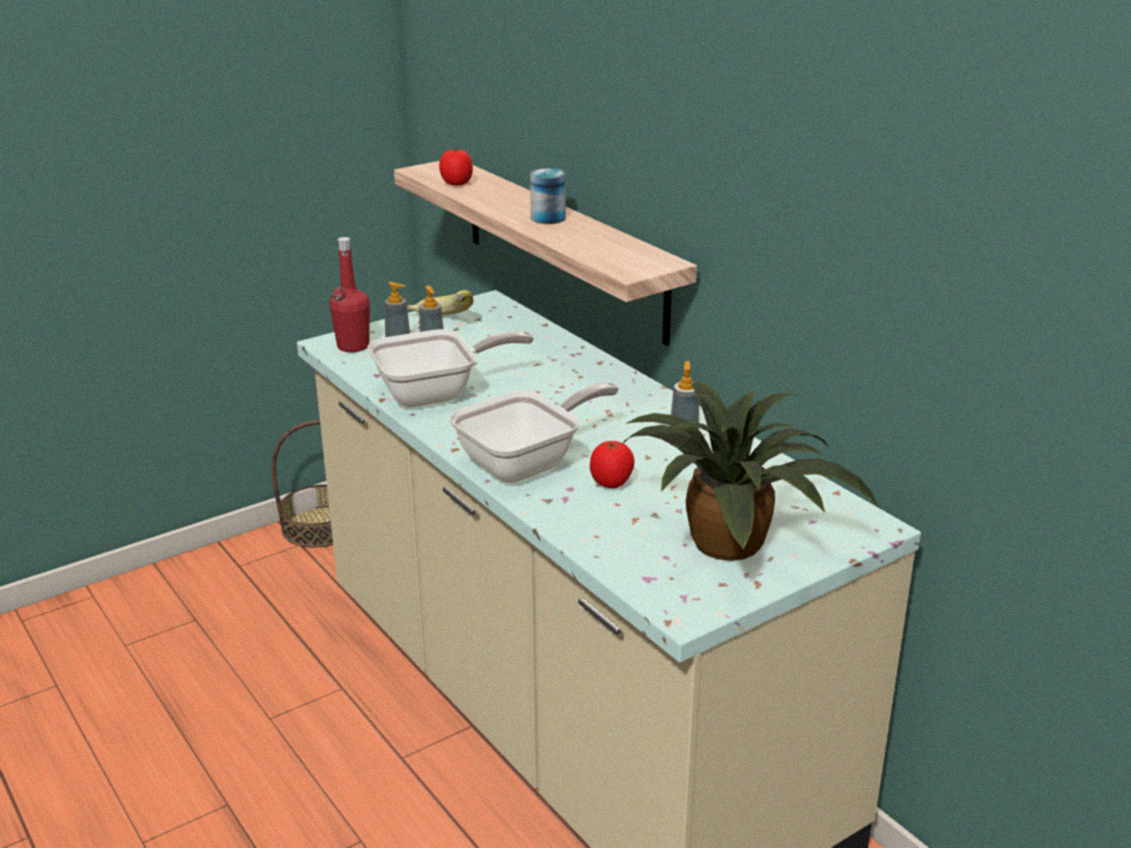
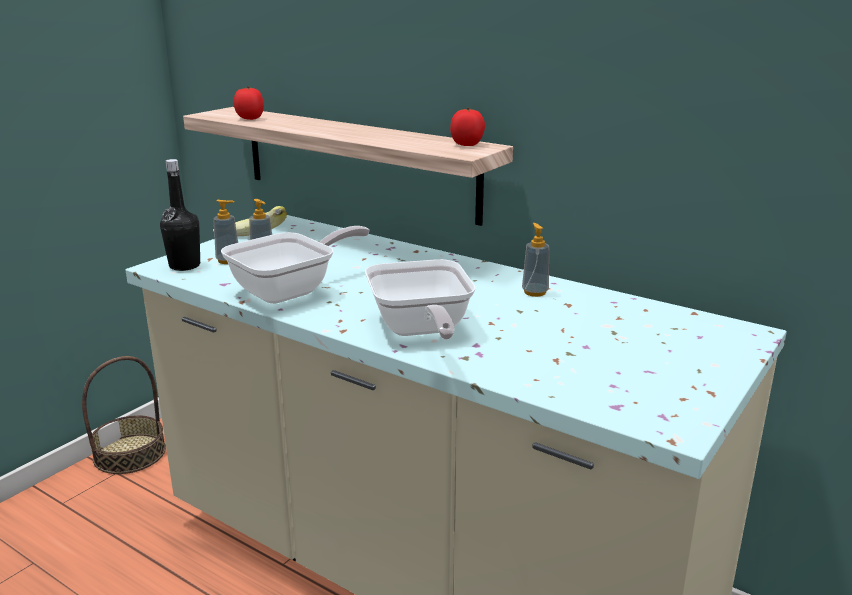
camera: 20 degrees left, 5 degrees down
red bottle [329,237,370,352] -> black bottle [160,159,200,271]
frying pan [450,383,619,483] -> frying pan turned 135 degrees clockwise [365,259,476,340]
can [530,168,566,224] -> none
tomato [590,441,635,488] -> tomato moved to [450,108,485,146]
potted plant [622,382,880,561] -> none

